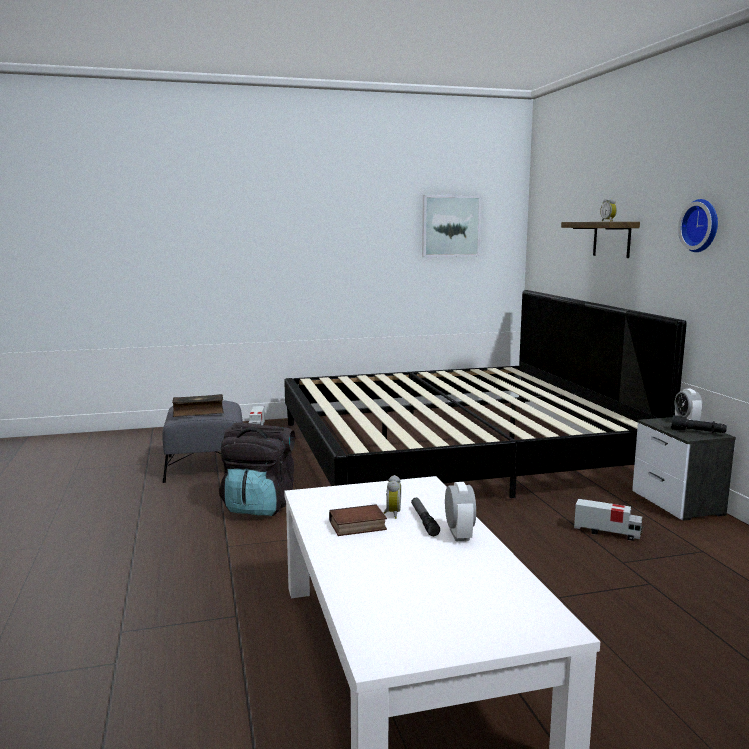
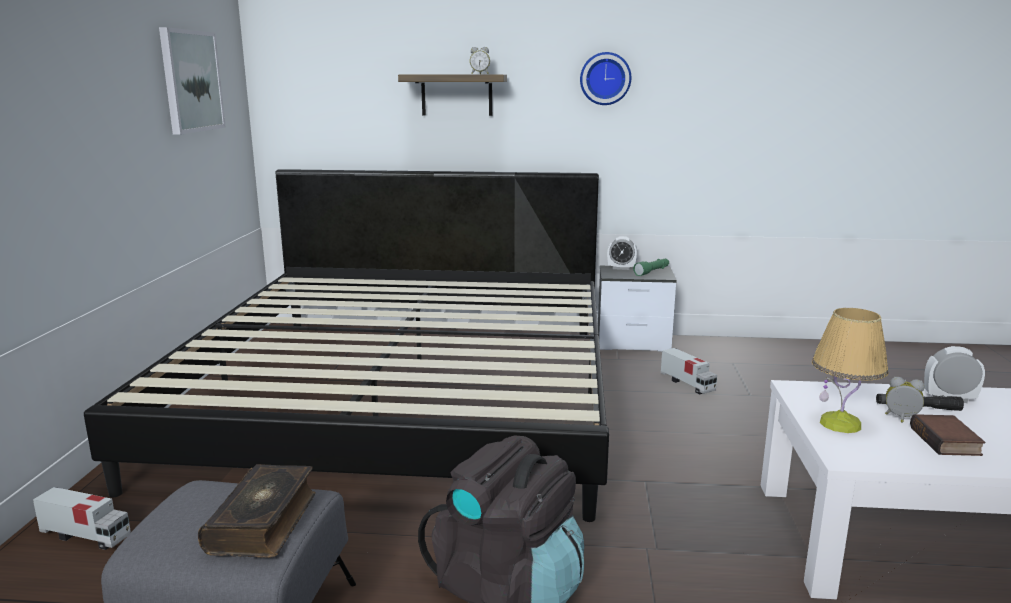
camera: 70 degrees left, 5 degrees up
toy truck [574,499,643,541] -> toy truck turned 105 degrees clockwise [661,348,717,395]
black flashlight [671,415,727,433] -> green flashlight [633,259,669,276]
none -> table lamp [812,308,888,433]

